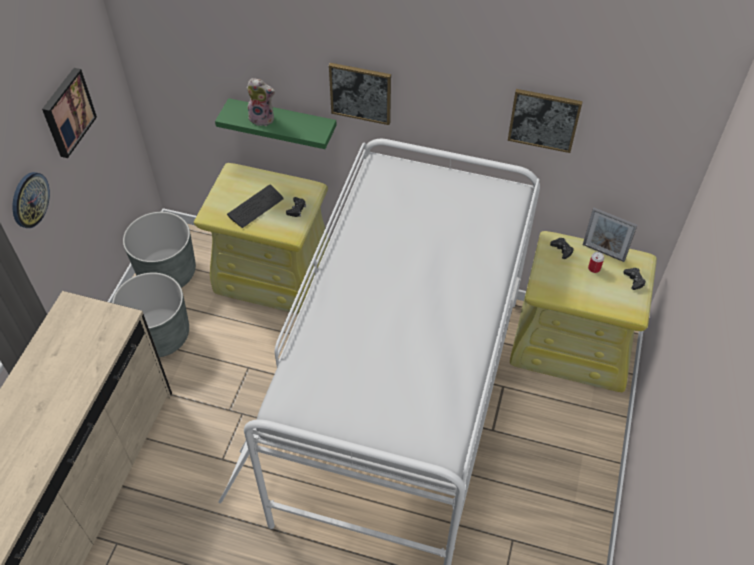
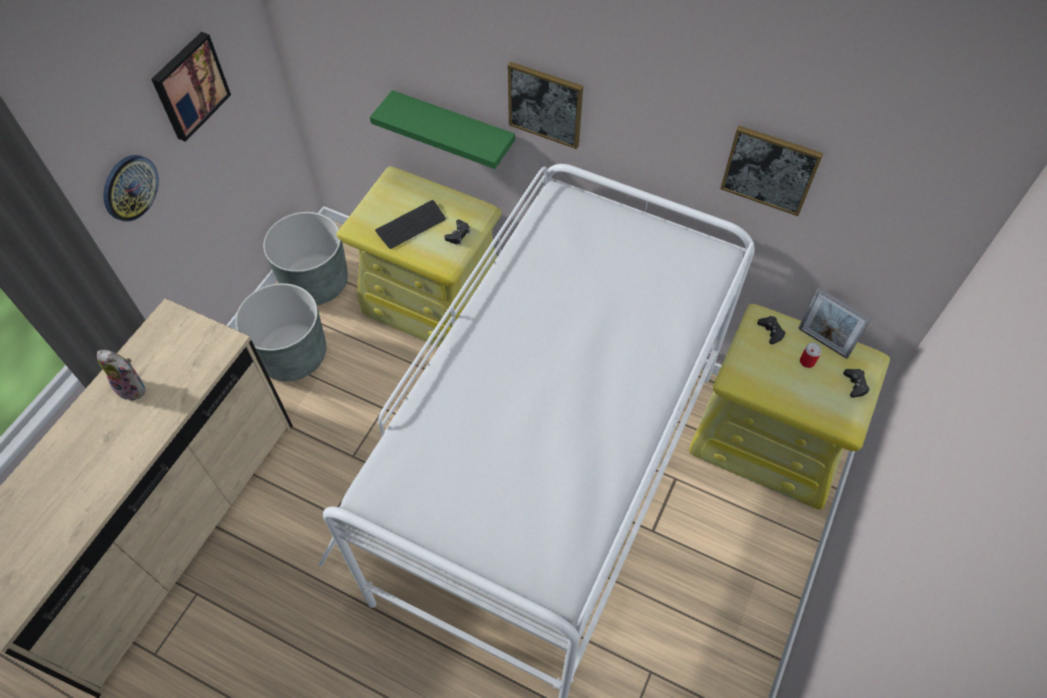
camera: 10 degrees right, 5 degrees up
plush toy [247,78,275,126] -> plush toy moved to [97,350,146,401]

